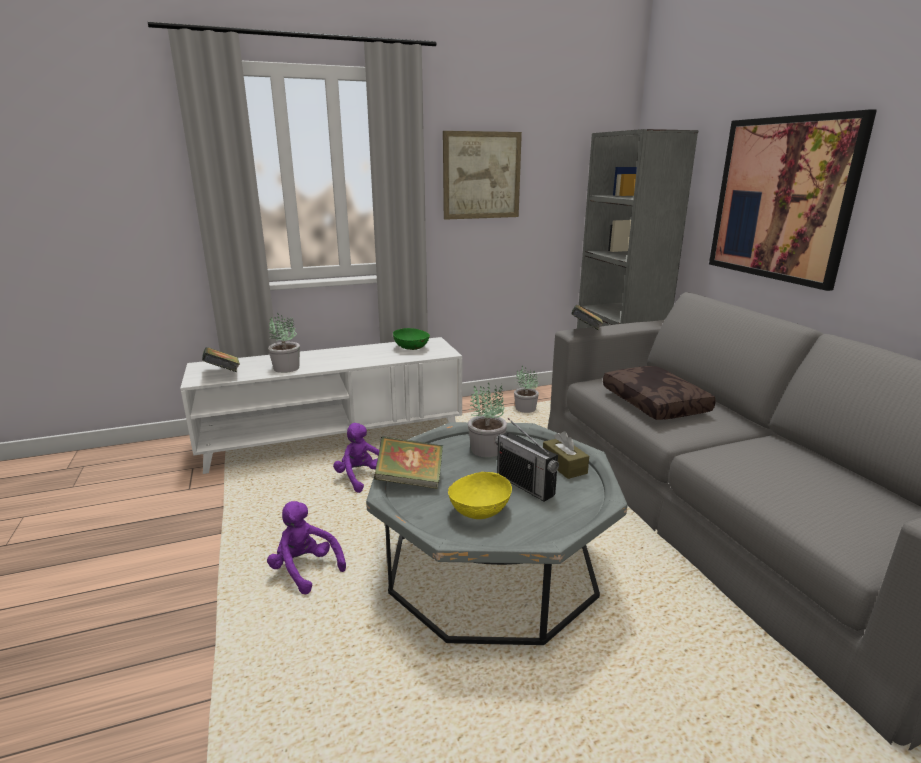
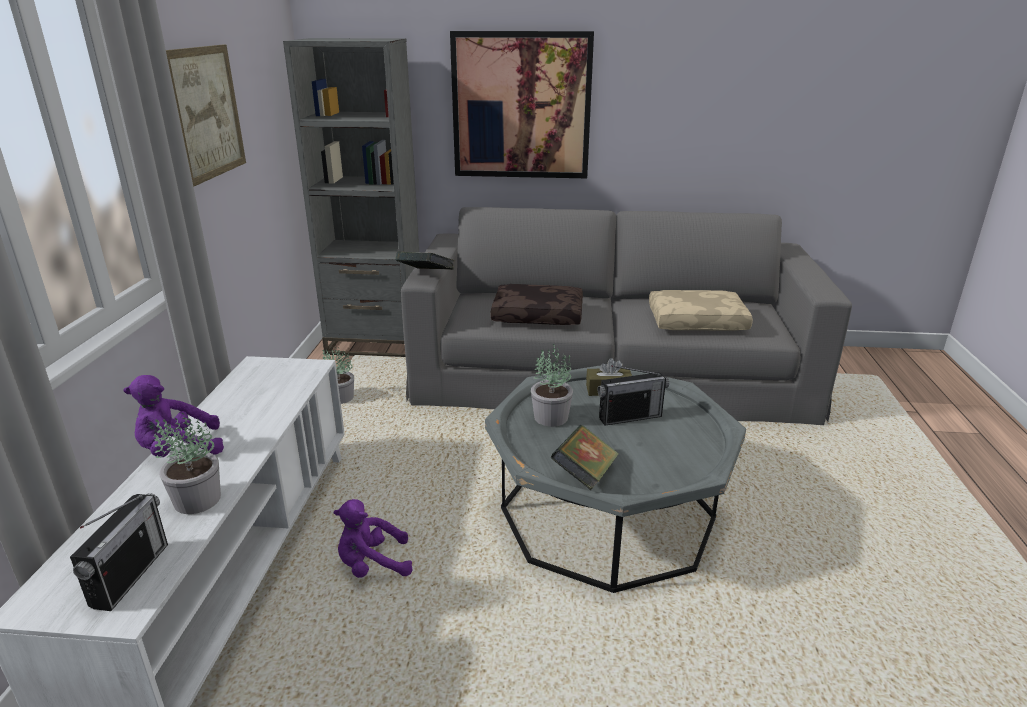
camera: 65 degrees left, 5 degrees up
book [202,347,240,372] -> radio [70,493,168,611]
purple plush toy [267,501,346,594] -> purple plush toy moved to [123,375,224,457]
green bowl [393,328,430,350] -> none
yellow bowl [448,472,512,519] -> none
none -> beige pillow [649,290,753,330]

